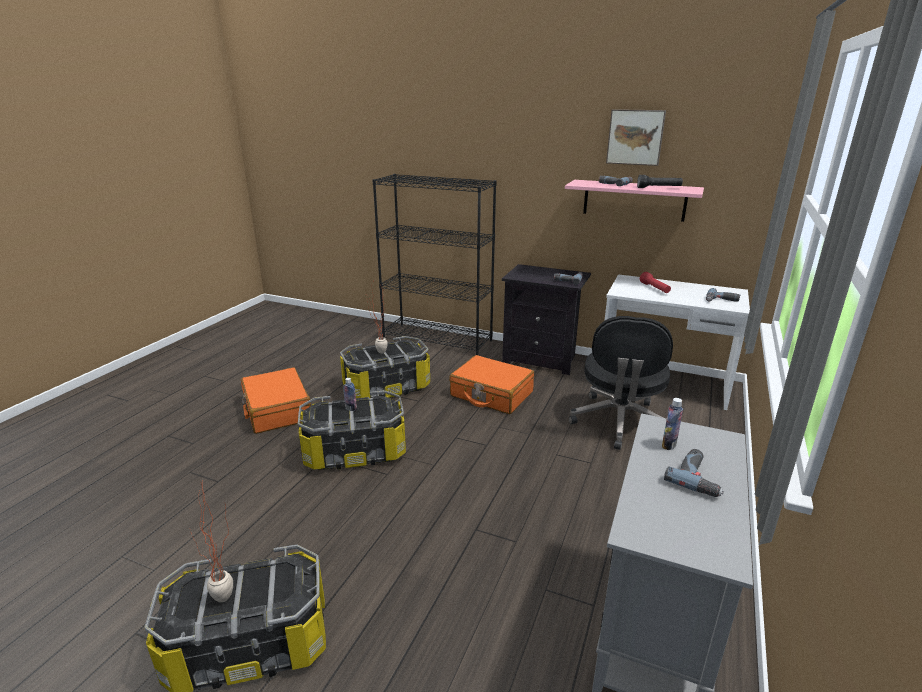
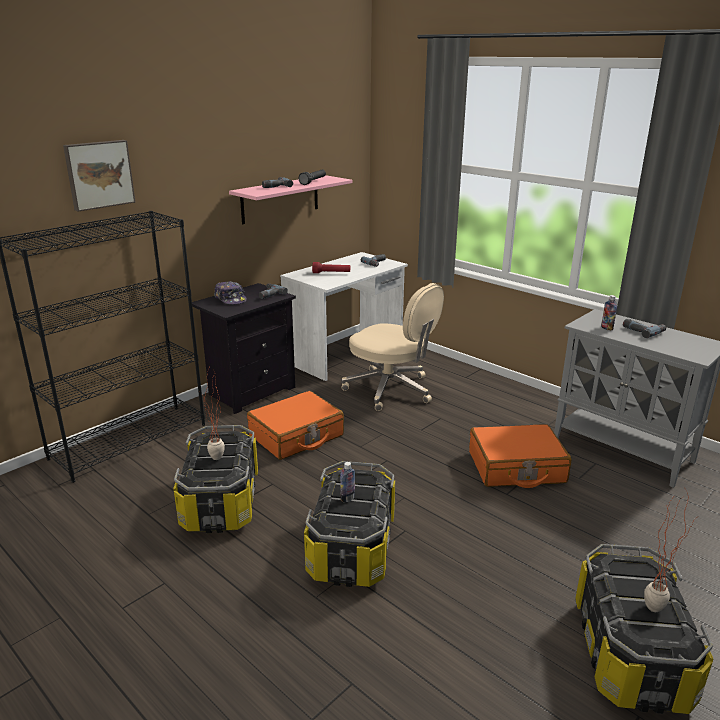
camera: 70 degrees left, 0 degrees up
orange suitcase [241,367,311,434] -> orange suitcase moved to [469,424,572,488]
black office chair [569,316,673,450] -> beige office chair [341,283,444,411]
picture [606,109,666,166] -> picture moved to [63,140,135,211]
none -> cap [214,281,247,305]

